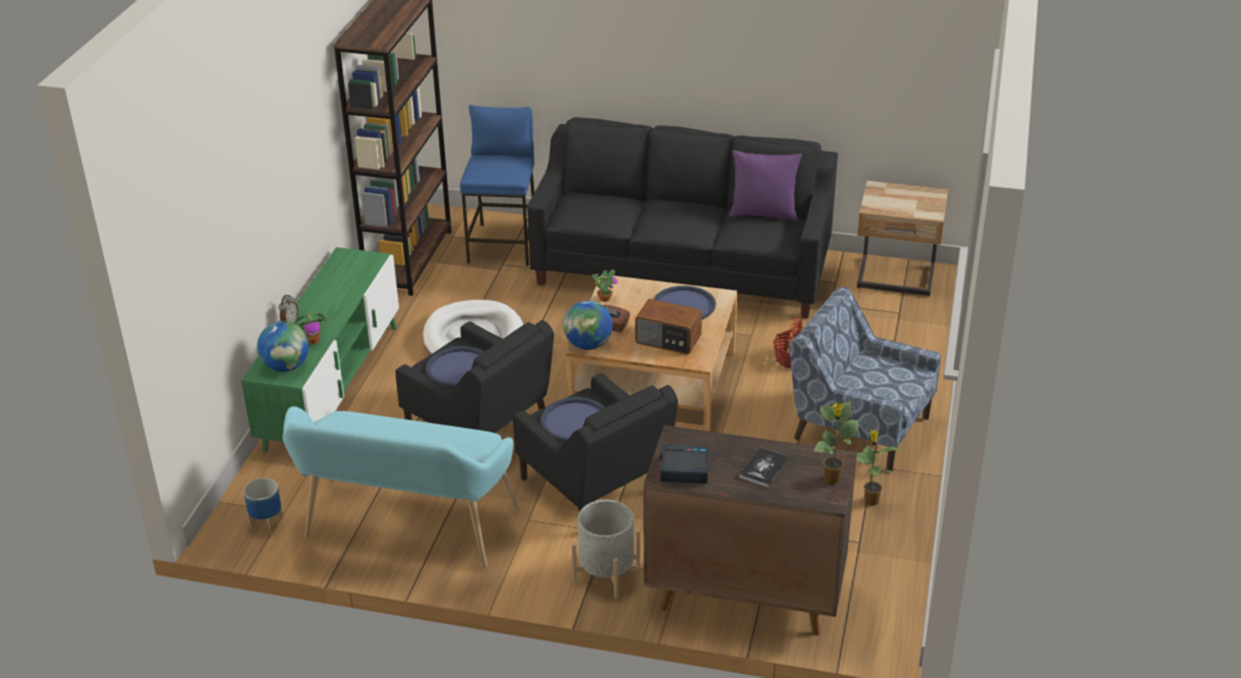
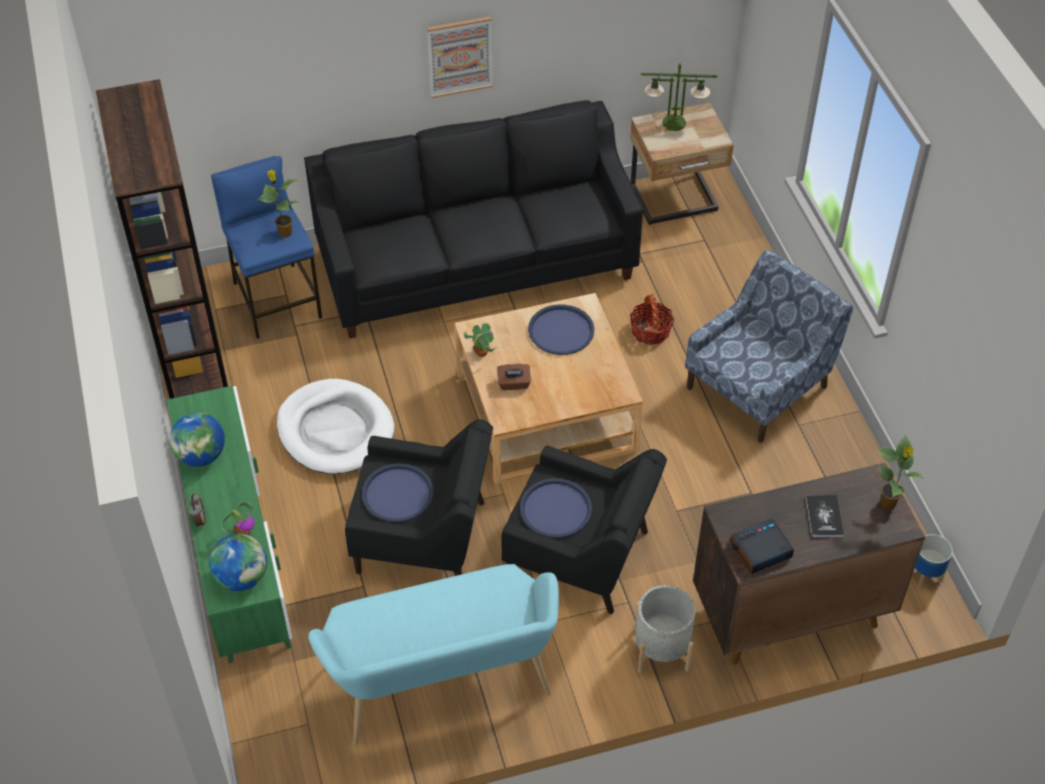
camera: 30 degrees left, 15 degrees up
planter [244,478,284,534] -> planter moved to [915,534,953,587]
globe [563,301,612,350] -> globe moved to [170,412,225,467]
radio [635,299,702,354] -> none
purple pillow [729,150,802,221] -> none
blue armchair [789,287,941,471] -> blue armchair turned 135 degrees clockwise [685,250,853,443]
potted plant [857,430,901,506] -> potted plant moved to [257,170,299,238]
none -> picture [427,16,493,98]
none -> table lamp [641,63,718,131]

